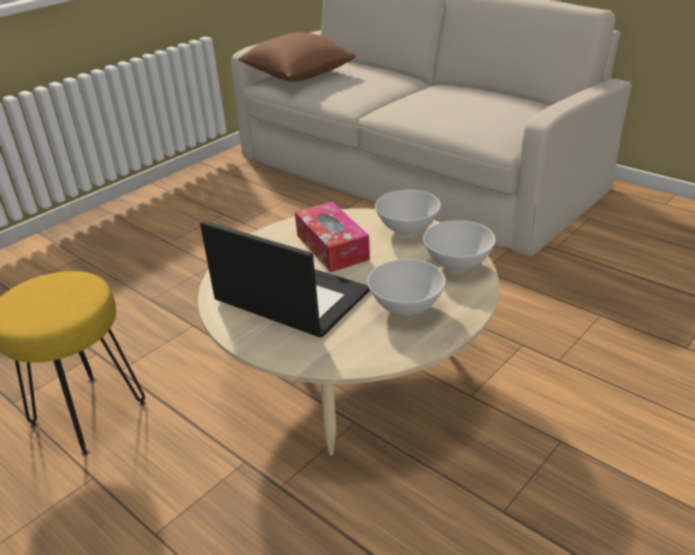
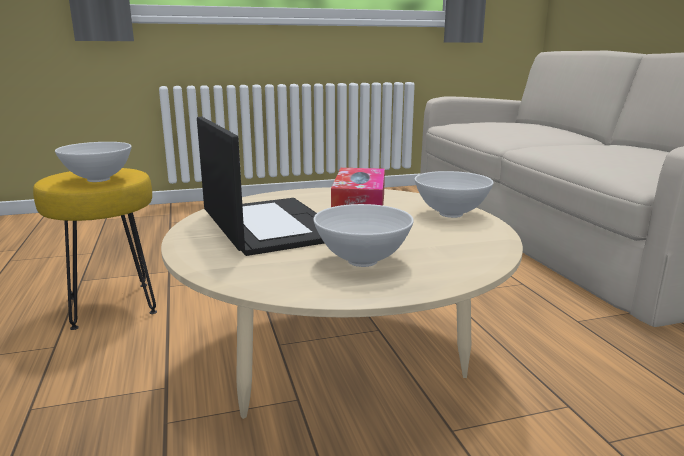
camera: 30 degrees right, 15 degrees down
brown pillow [238,32,356,82] -> none
white bowl [423,220,496,272] -> white bowl moved to [55,142,132,182]

